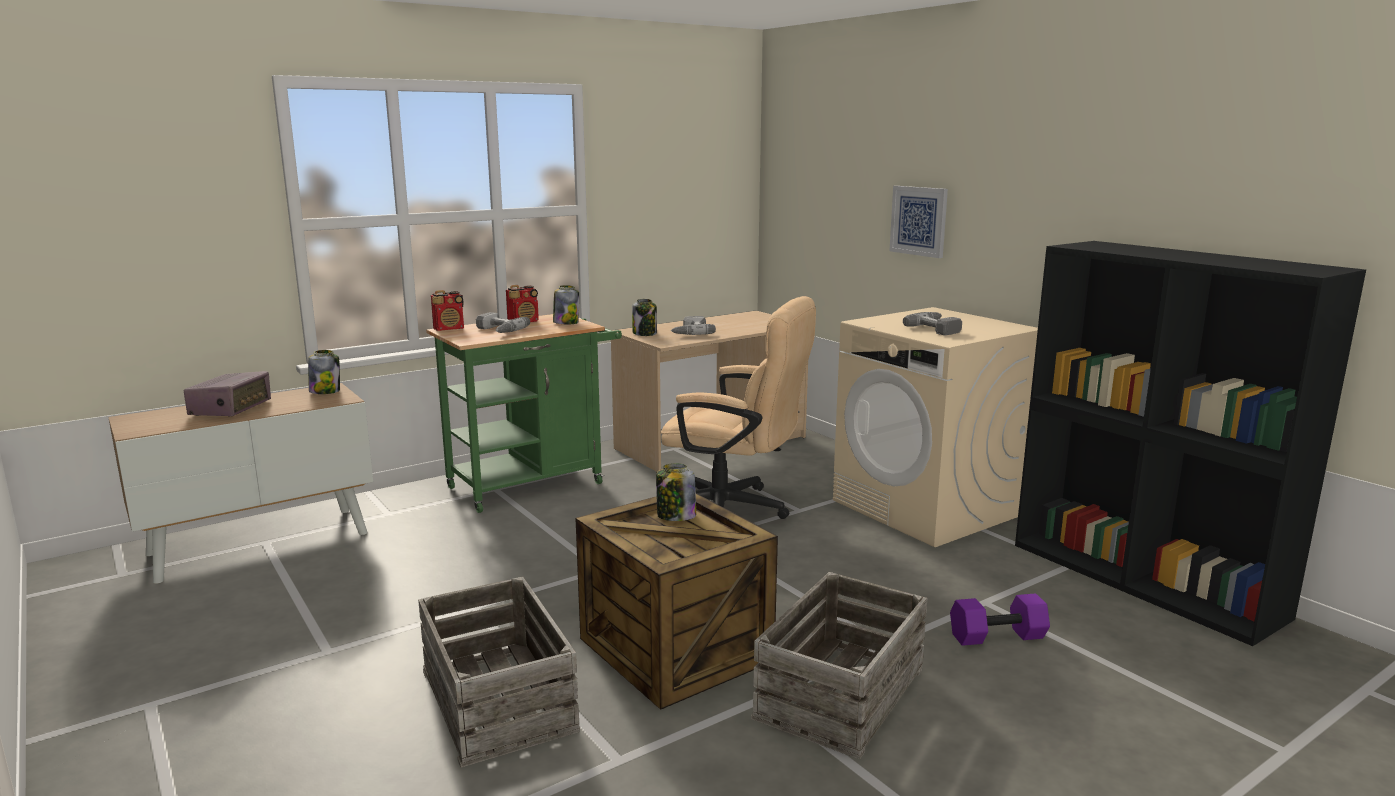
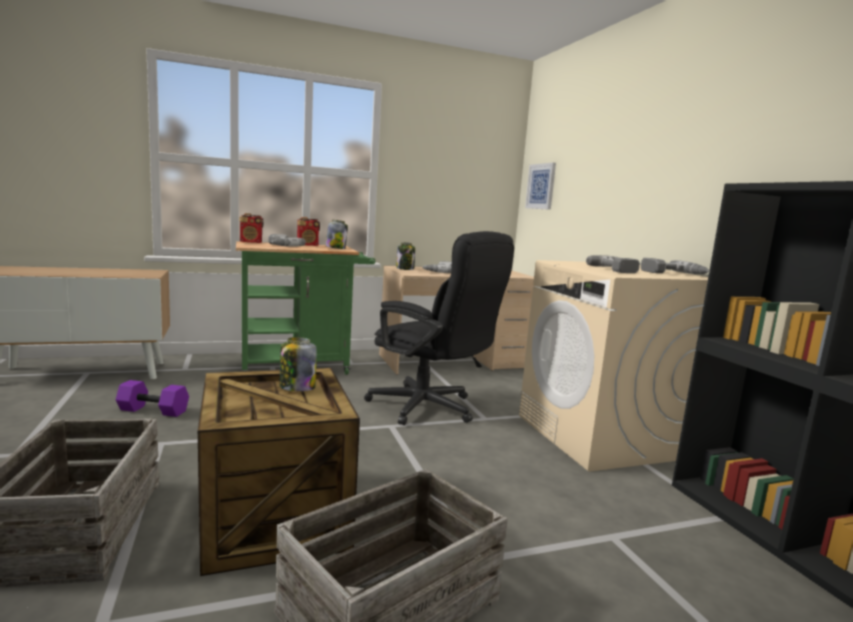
camera: 15 degrees right, 5 degrees down
radio [184,371,271,417] -> none
jar [308,350,340,394] -> none
beige office chair [661,296,816,519] -> black office chair [364,231,514,425]
picture [890,186,948,258] -> picture moved to [525,163,556,210]
purple dumbbell [950,593,1050,646] -> purple dumbbell moved to [116,380,189,417]
none -> power drill [641,258,709,274]

